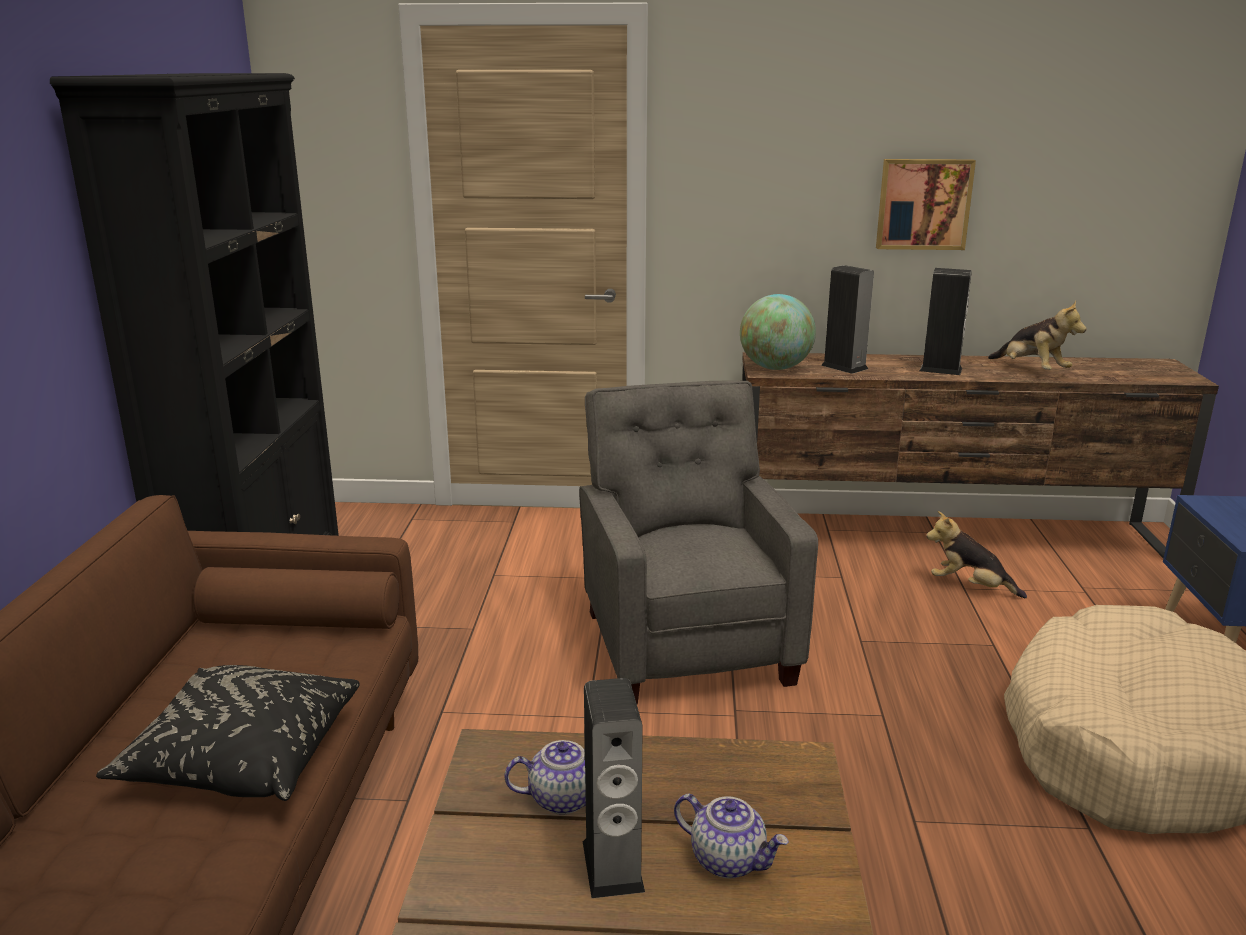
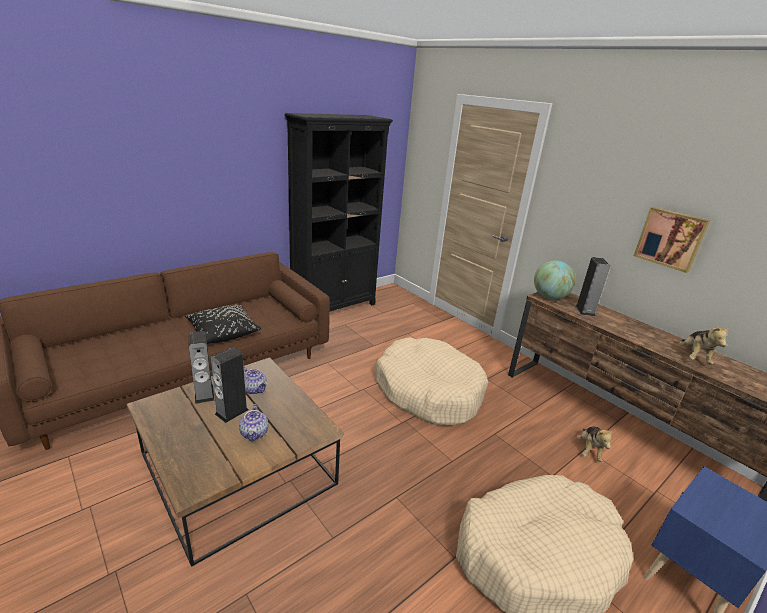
camera: 45 degrees right, 5 degrees up
grey armchair [579,380,818,704] -> beige dog bed [376,337,488,426]
speaker [920,268,972,375] -> speaker moved to [189,331,214,404]
plush toy [926,511,1027,598] -> plush toy turned 150 degrees counterclockwise [577,426,614,462]

